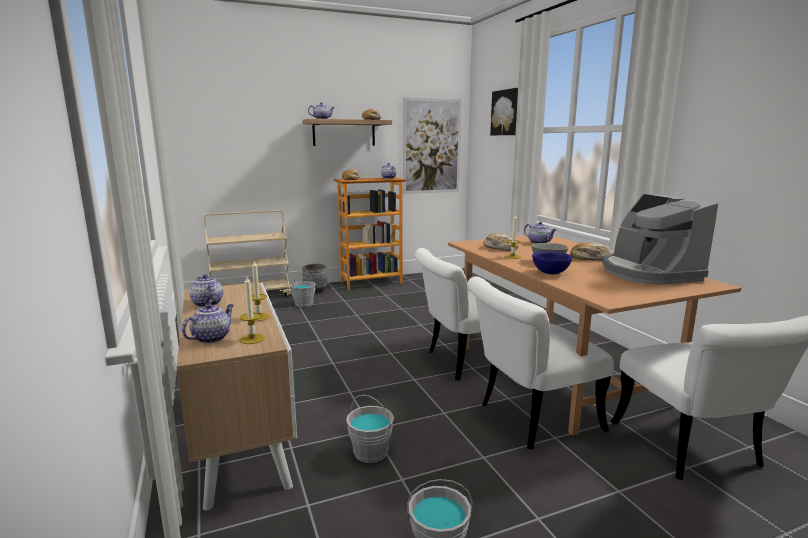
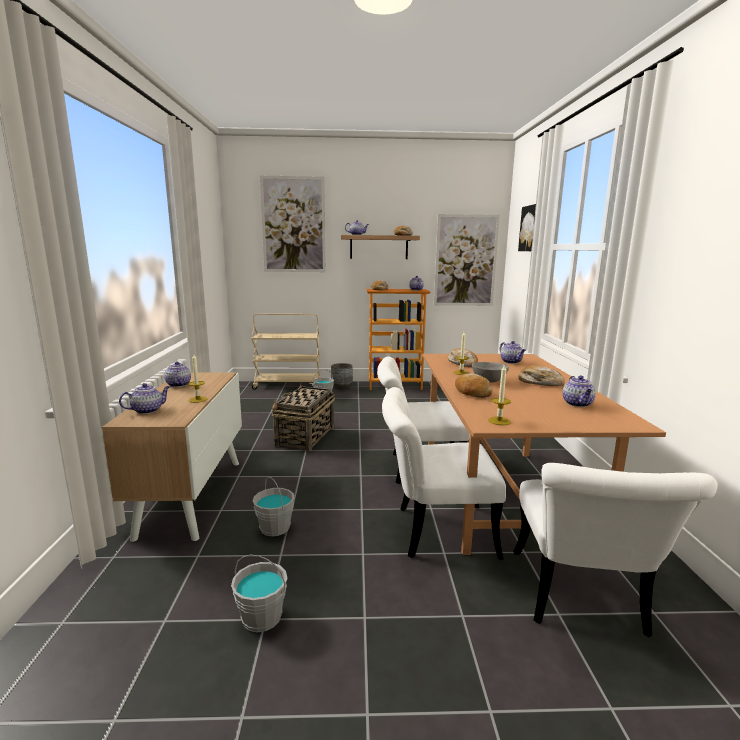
camera: 20 degrees right, 0 degrees up
candle [239,277,265,344] -> candle moved to [488,364,511,425]
blue bowl [532,251,572,274] -> bread [455,373,493,398]
coffee machine [602,194,718,285] -> teapot [563,376,596,407]
none -> picture [260,176,326,272]
none -> basket [271,383,335,452]

